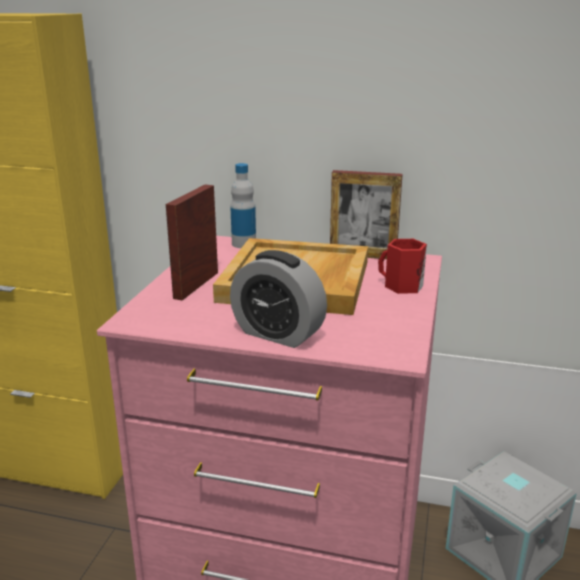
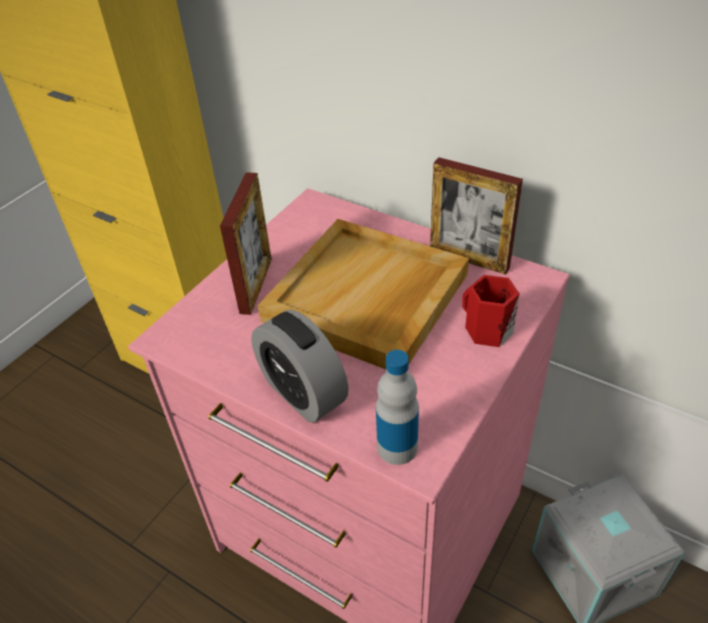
camera: 20 degrees right, 20 degrees up
picture frame [166,184,218,300] -> picture frame turned 150 degrees clockwise [220,172,272,315]
bottle [230,163,256,248] -> bottle moved to [376,350,419,465]

